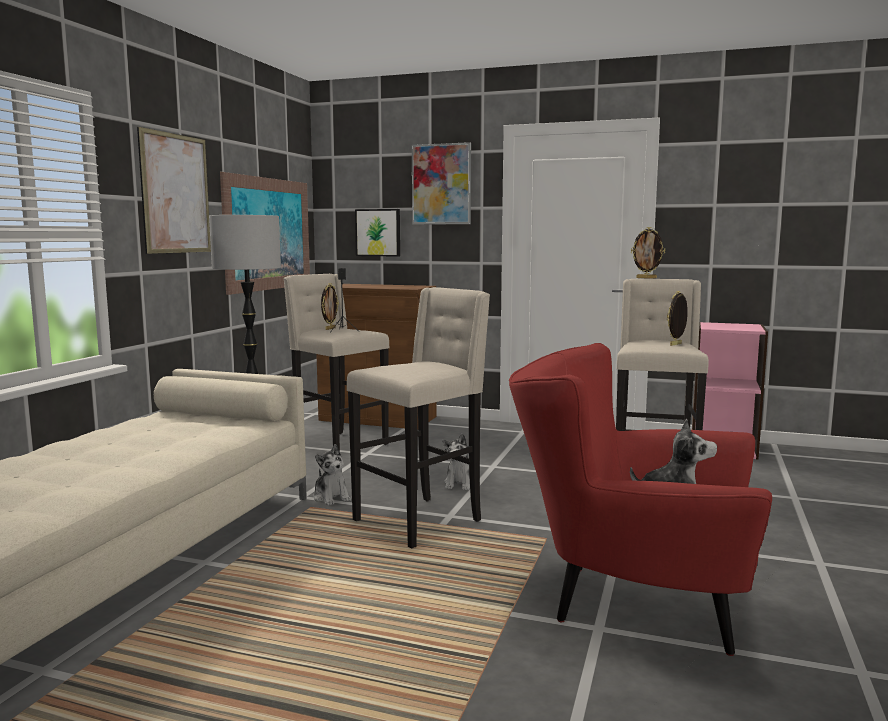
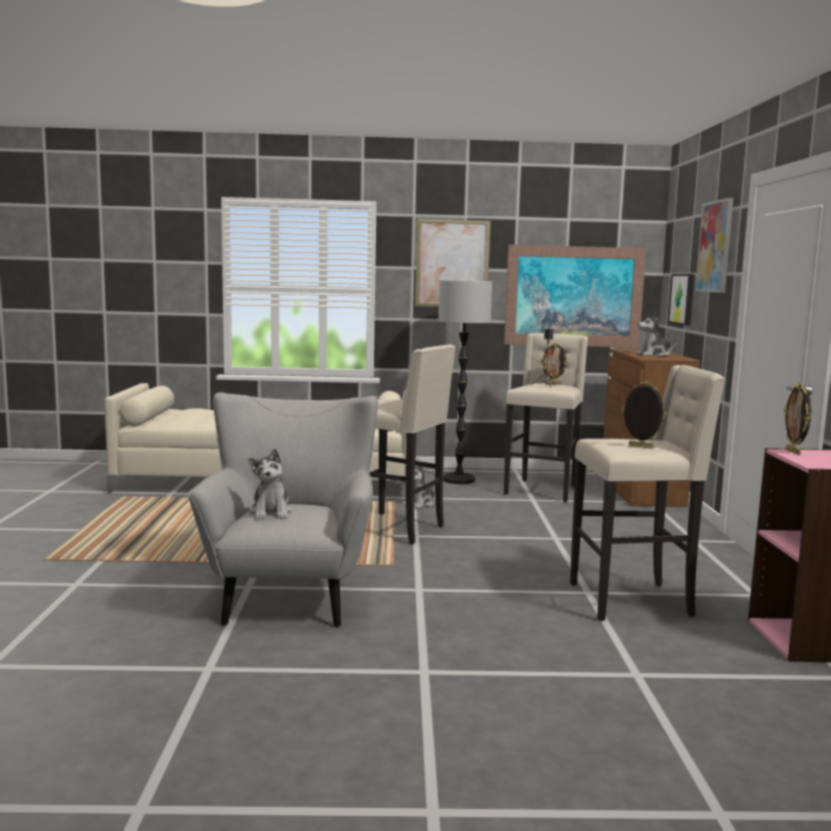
camera: 70 degrees right, 0 degrees up
plush toy [442,434,470,490] -> plush toy moved to [637,312,677,356]
red armchair [509,343,772,656] -> grey armchair [188,392,378,628]
picture frame [631,227,665,279] -> picture frame moved to [784,382,811,455]

